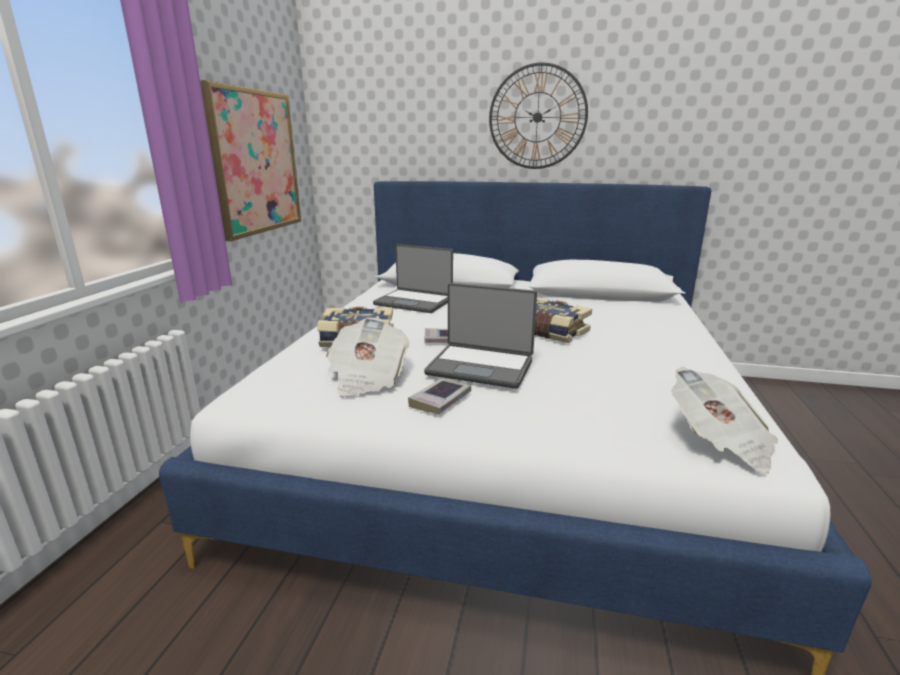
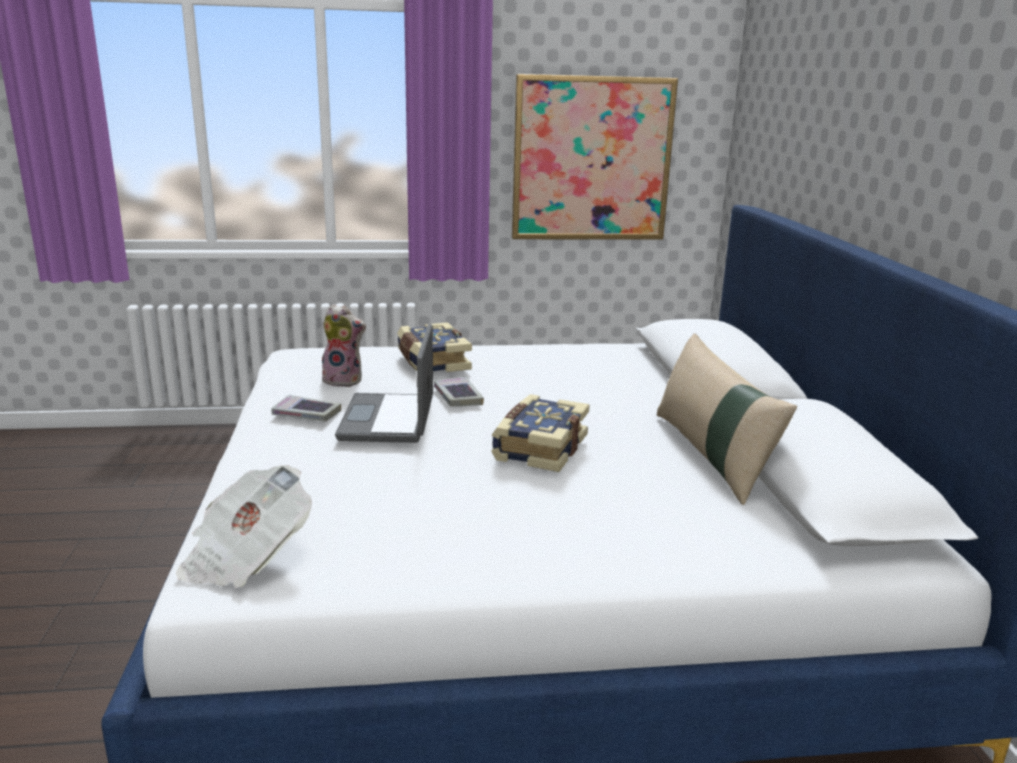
camera: 70 degrees right, 0 degrees up
newspaper [326,318,410,396] -> plush toy [322,304,366,387]
laptop [373,244,453,313] -> none
wall clock [489,62,588,169] -> none
none -> beige pillow [657,333,797,505]

